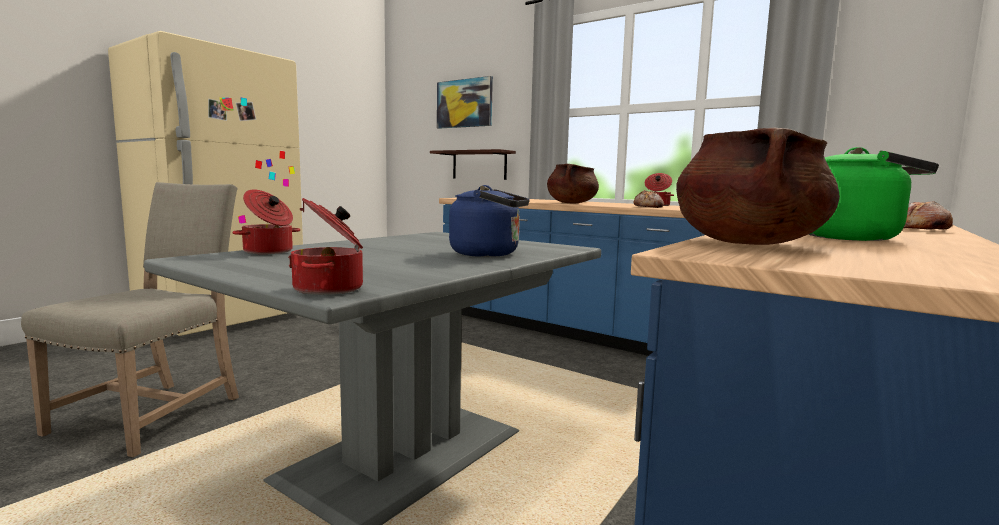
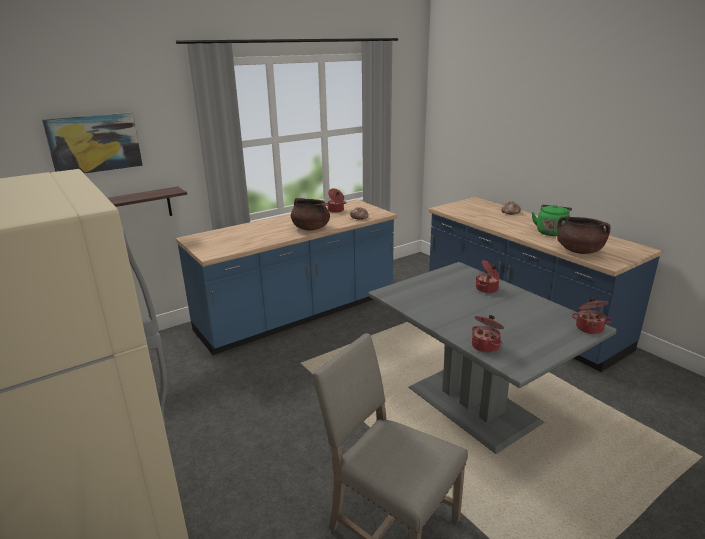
camera: 70 degrees left, 15 degrees up
blue kettle [449,185,530,257] -> cooking pot [476,260,500,293]

